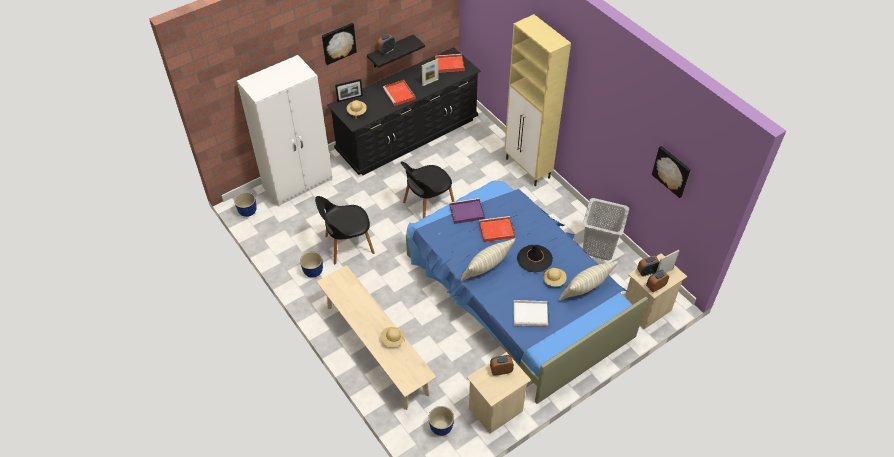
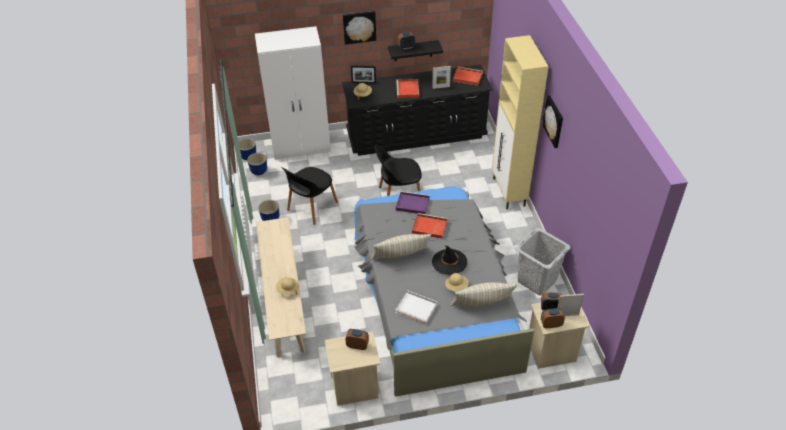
camera: 25 degrees right, 5 degrees down
black chair [315,196,375,264] -> black chair turned 60 degrees counterclockwise [281,167,338,225]
blue bed [406,180,648,404] -> grey bed [354,186,534,397]
planter [428,406,454,436] -> planter moved to [247,153,267,175]
picture [652,146,691,198] -> picture moved to [542,95,563,148]

